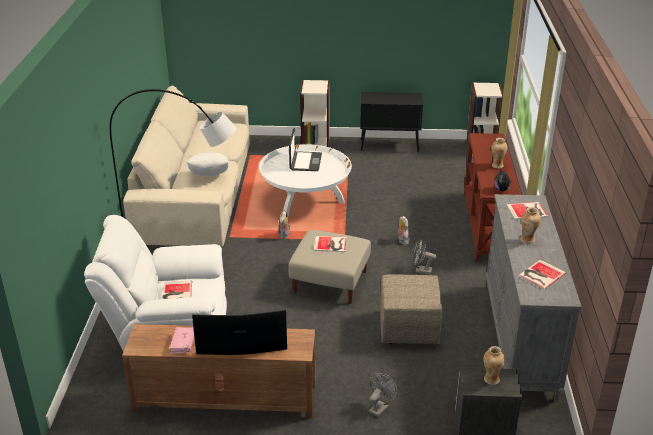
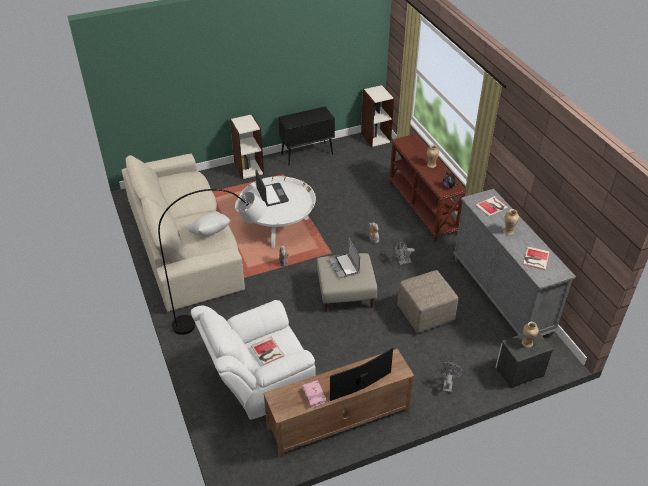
camera: 25 degrees left, 10 degrees up
book [313,236,347,252] -> laptop [328,238,360,278]

